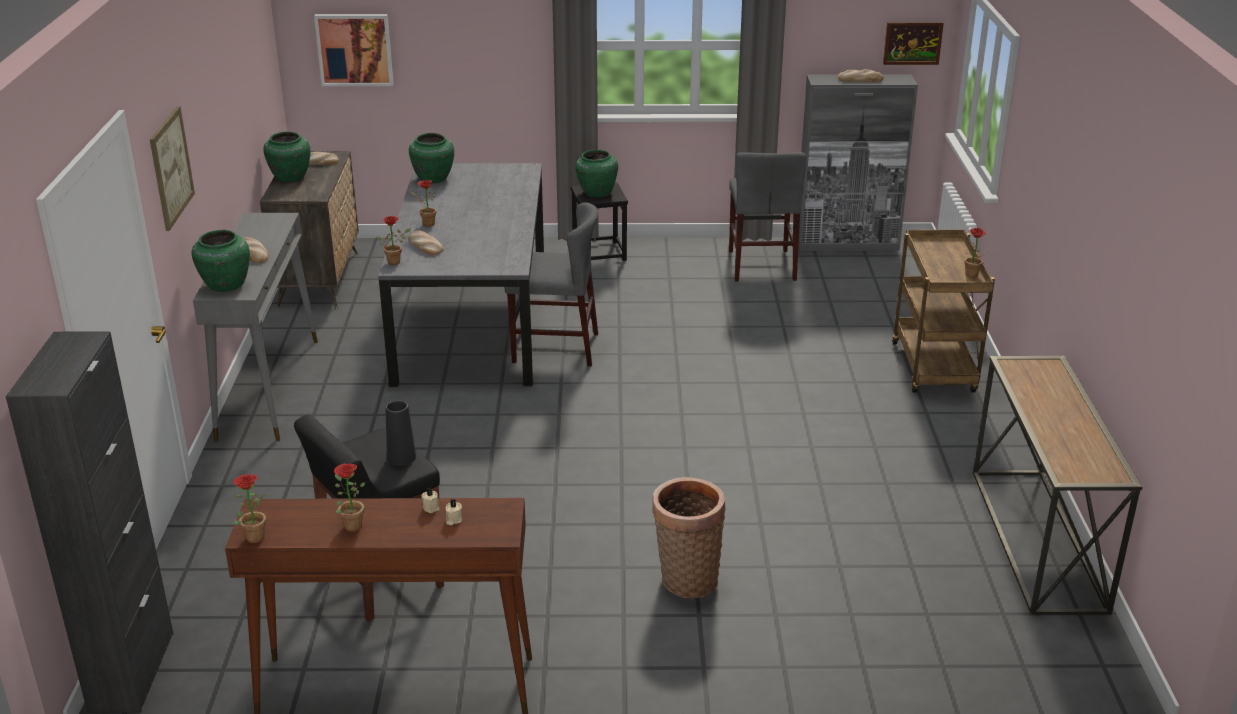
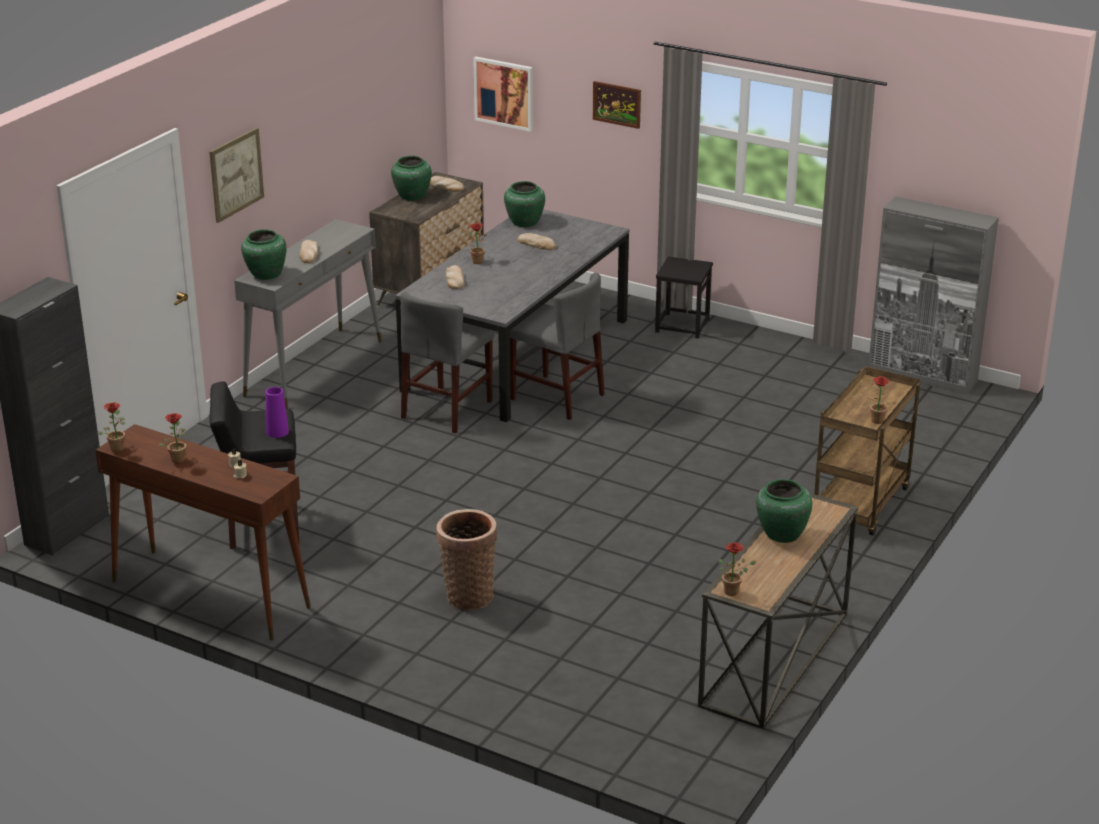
camera: 30 degrees right, 0 degrees up
potted plant [376,216,411,265] -> potted plant moved to [718,542,757,596]
black vase [385,400,416,466] -> purple vase [265,387,289,438]
green vase [575,150,618,197] -> green vase moved to [756,479,812,543]
grey chair [729,152,806,281] -> grey chair moved to [400,291,494,433]
bread [838,69,883,82] -> bread moved to [517,233,556,250]
picture [883,22,944,65] -> picture moved to [593,81,641,129]

